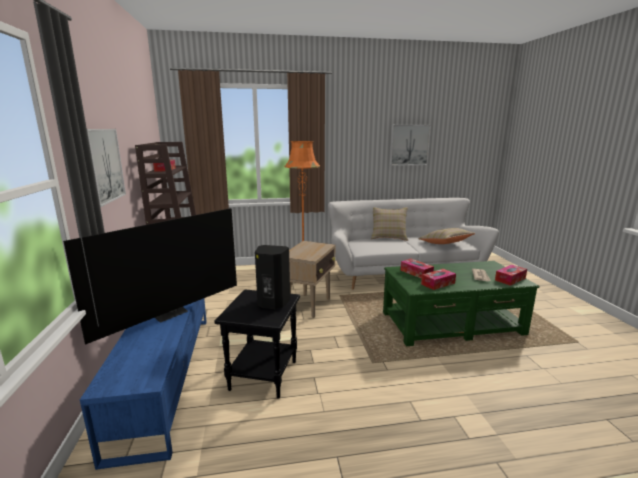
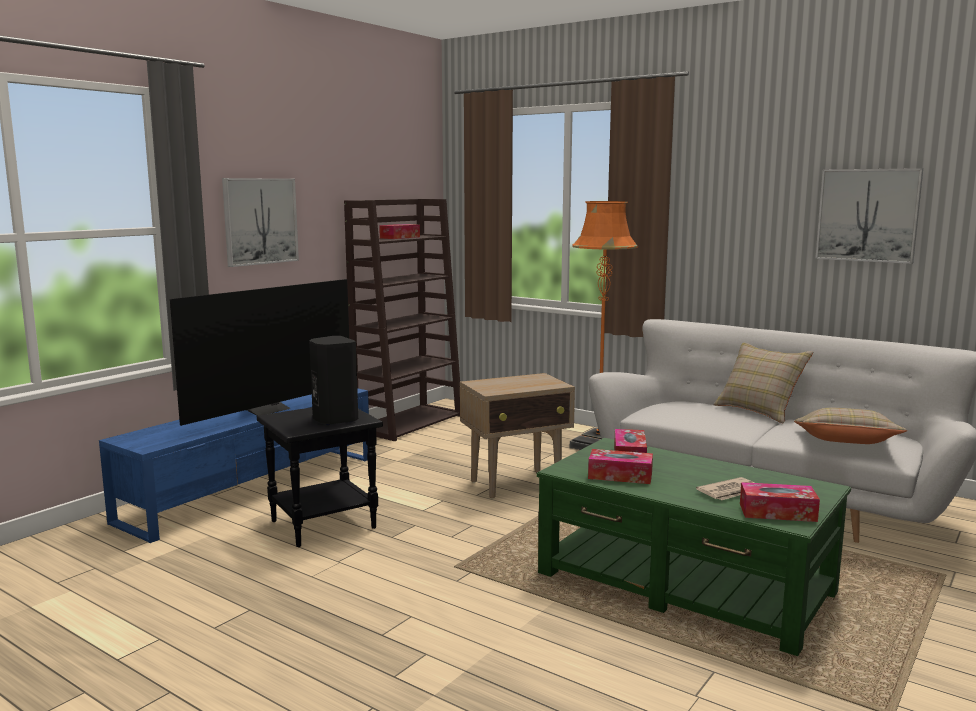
camera: 45 degrees right, 5 degrees down
television [63,208,237,345] -> television turned 45 degrees counterclockwise [170,279,349,426]

